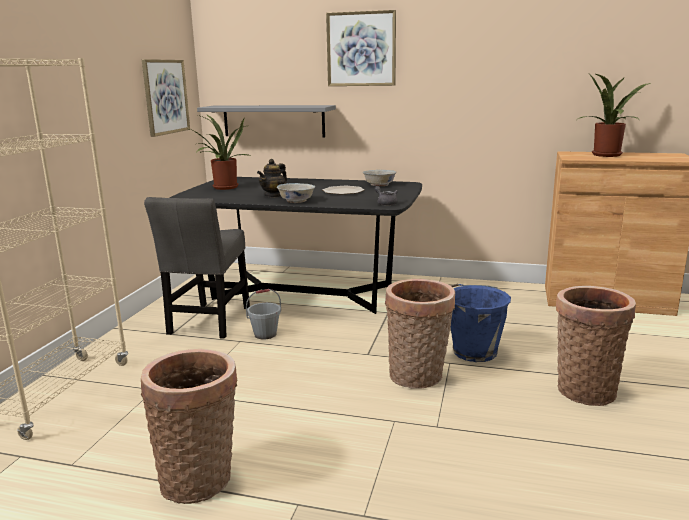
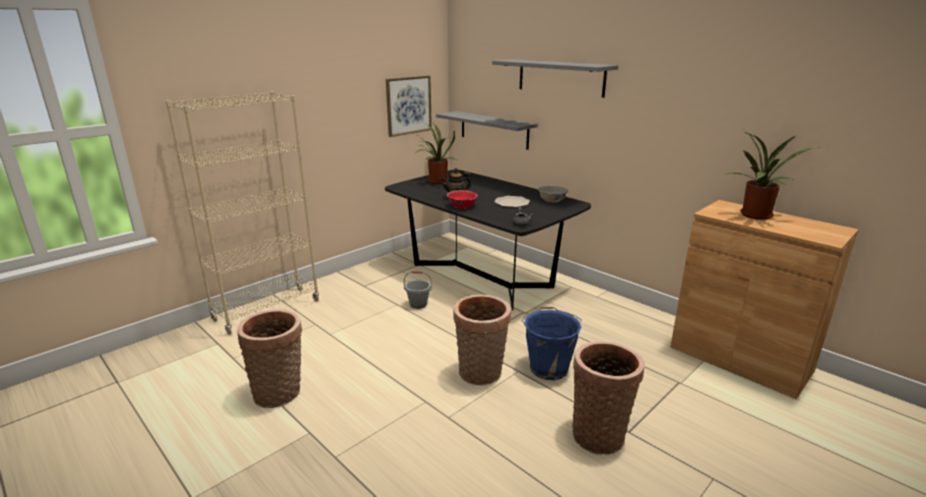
camera: 30 degrees right, 5 degrees up
grey chair [144,197,250,339] -> none
white bowl [277,183,315,203] -> red bowl [447,190,478,209]
picture [326,10,396,86] -> grey shelf [492,59,618,98]

